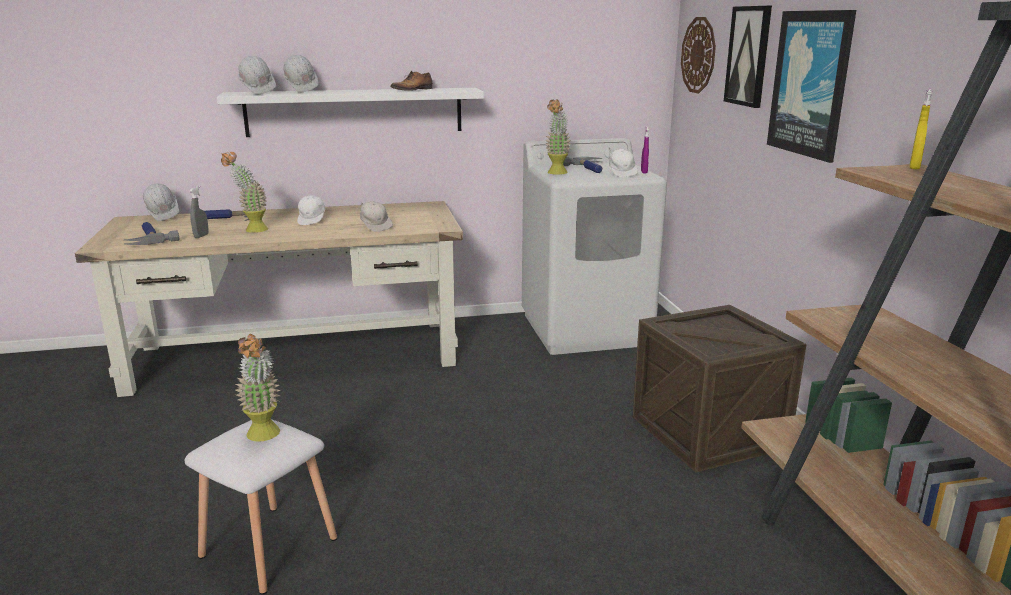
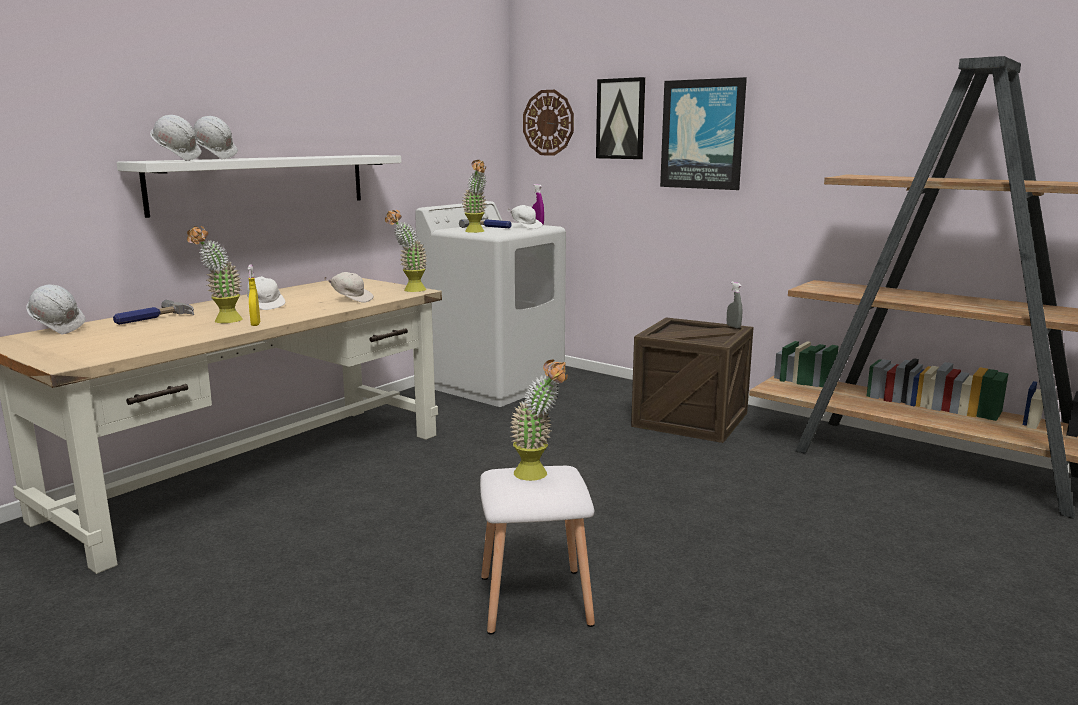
camera: 40 degrees left, 5 degrees down
hammer [124,222,179,245] -> none
grey spray bottle [189,186,209,238] -> grey spray bottle moved to [727,282,742,329]
shoe [390,71,432,91] -> none
yellow spray bottle [910,88,932,169] -> yellow spray bottle moved to [248,265,260,326]
none -> potted plant [385,210,427,292]

